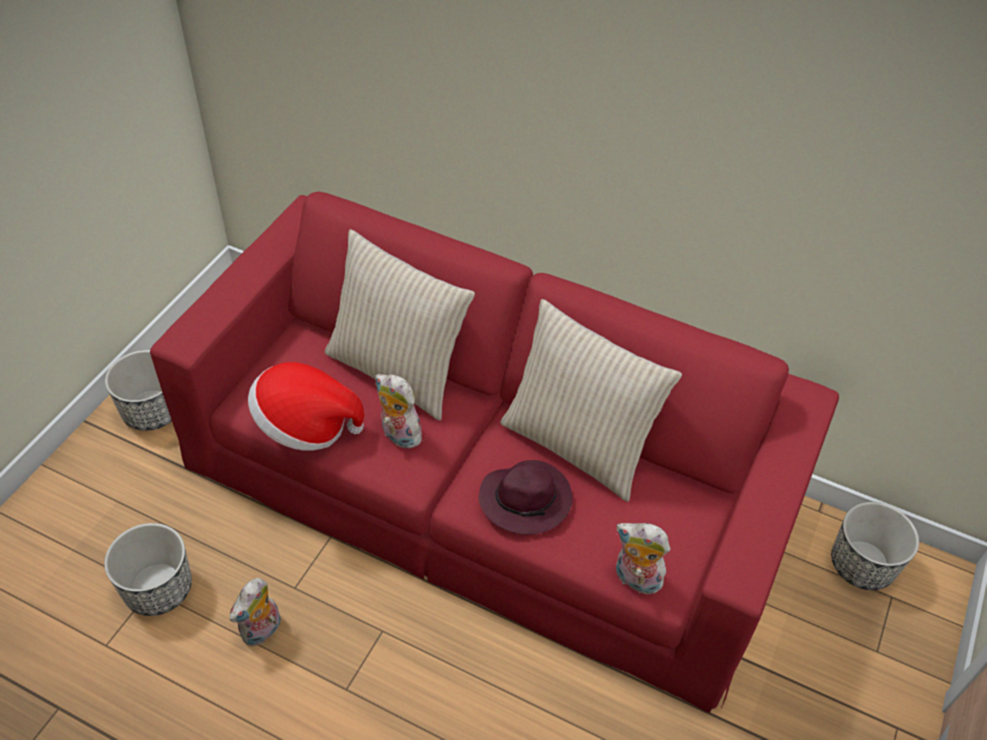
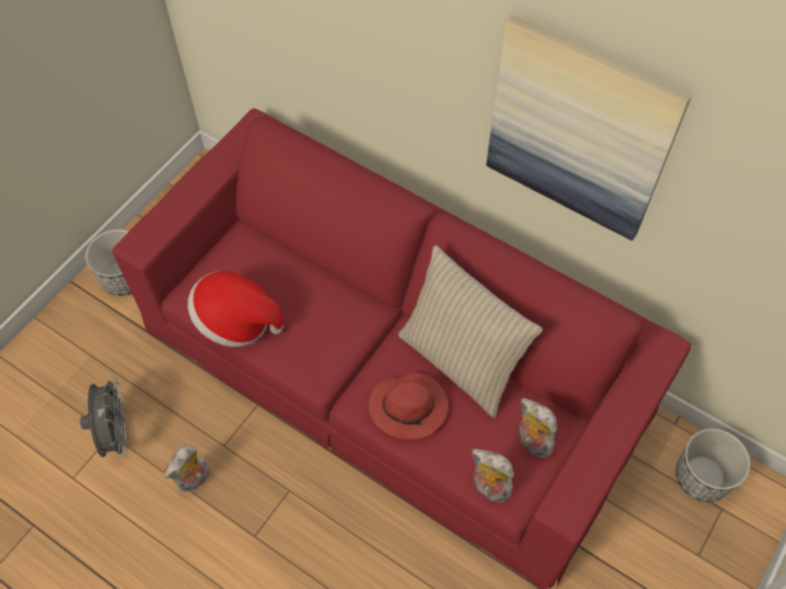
camera: 10 degrees right, 10 degrees up
planter [104,523,192,616] -> grey fan [80,375,130,459]
beige pillow [325,229,475,421] -> none
plush toy [375,374,424,449] -> plush toy moved to [518,398,557,458]
purple hat [479,460,572,535] -> red hat [369,373,448,439]
none -> picture [486,14,692,241]

